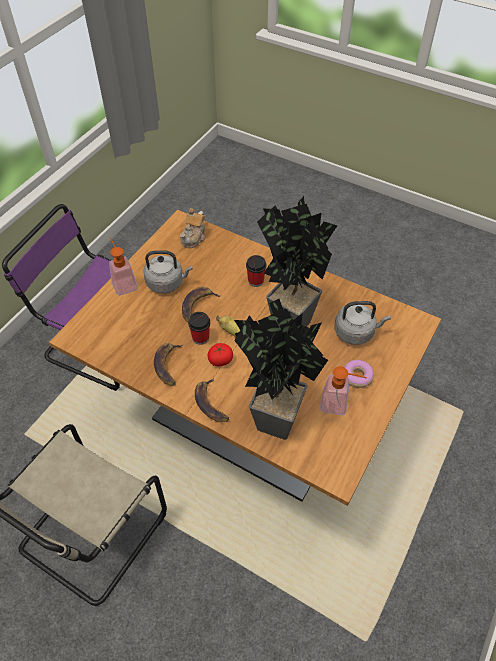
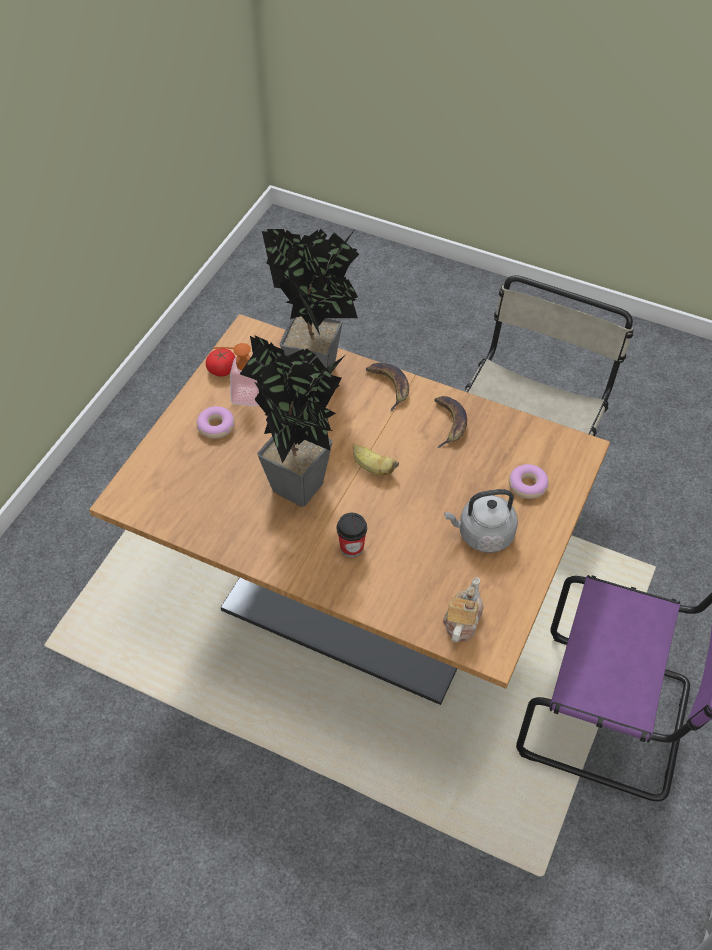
camera: 175 degrees right, 0 degrees up
soap dispenser [109,238,138,296] -> none
banana [182,287,220,322] -> none
cup [188,312,210,345] -> none
tomato [208,343,233,366] -> tomato moved to [206,349,235,377]
grey kettle [335,301,391,345] -> none
none -> donut [509,464,549,499]

